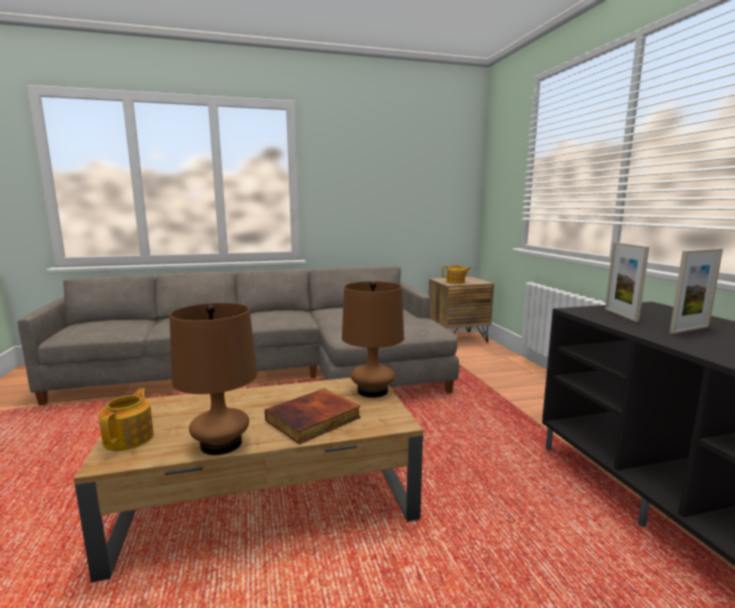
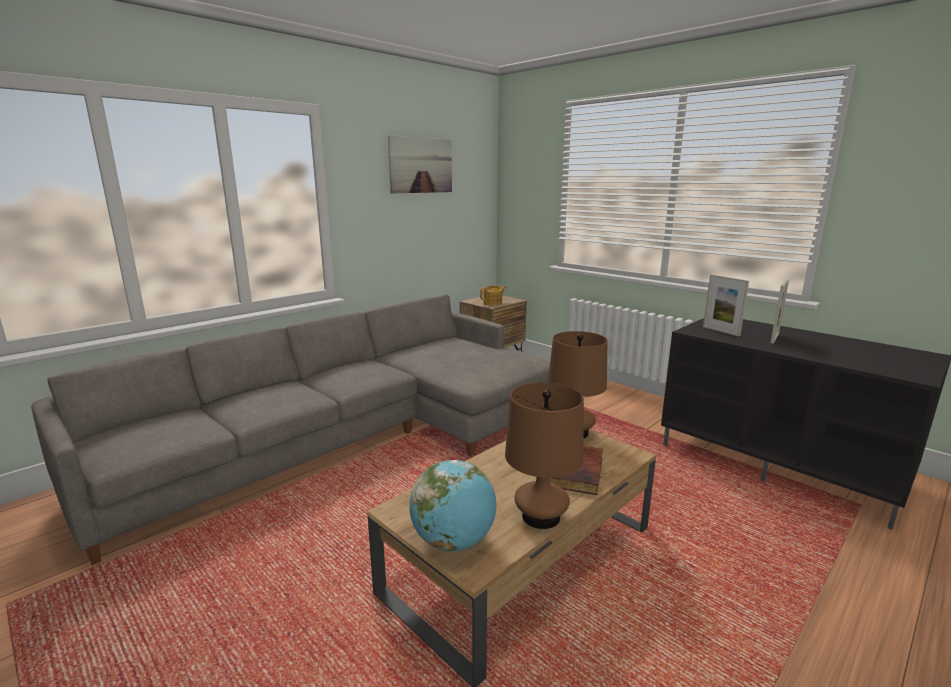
camera: 30 degrees left, 5 degrees up
teapot [99,388,154,451] -> globe [409,460,496,551]
none -> picture [388,135,452,193]

